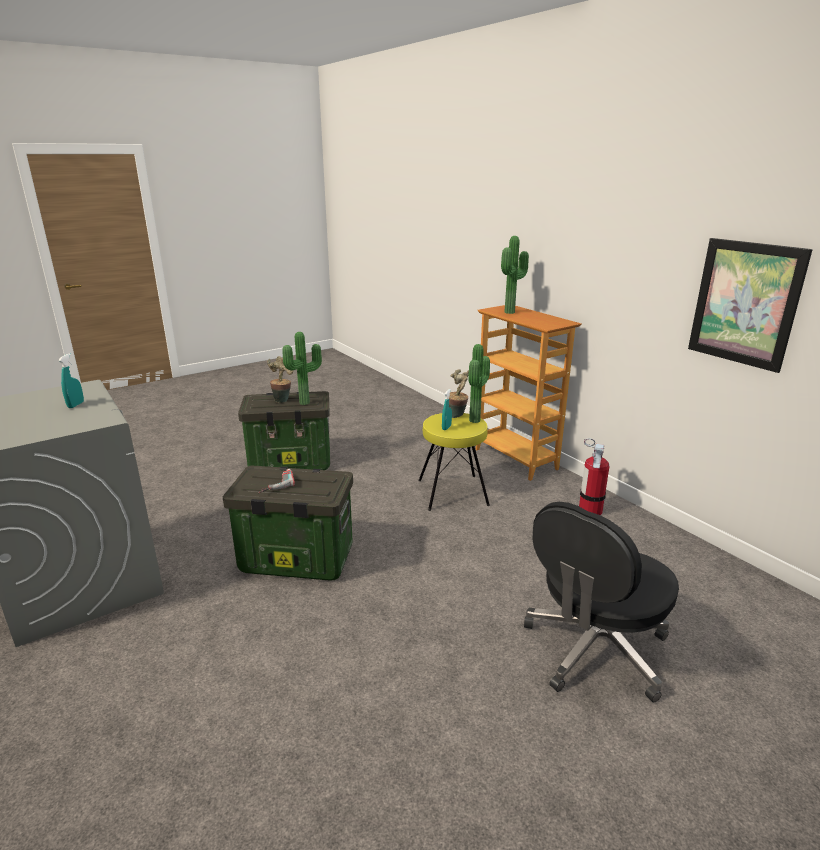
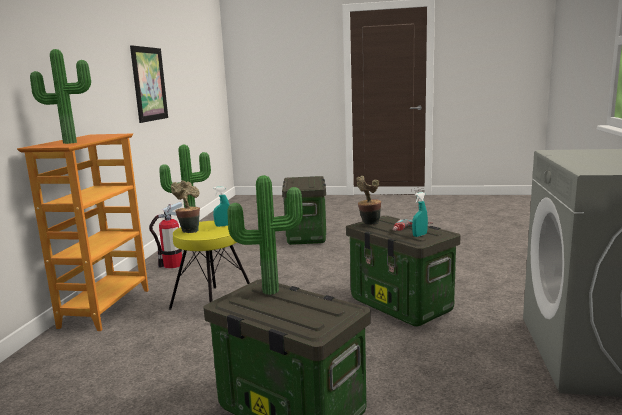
camera: 135 degrees left, 10 degrees down
turquoise spray bottle [58,353,84,408] -> turquoise spray bottle moved to [412,192,428,237]
potted plant [267,356,294,403] -> potted plant moved to [356,176,381,225]
black office chair [524,502,679,703] -> storage box [282,176,326,245]

